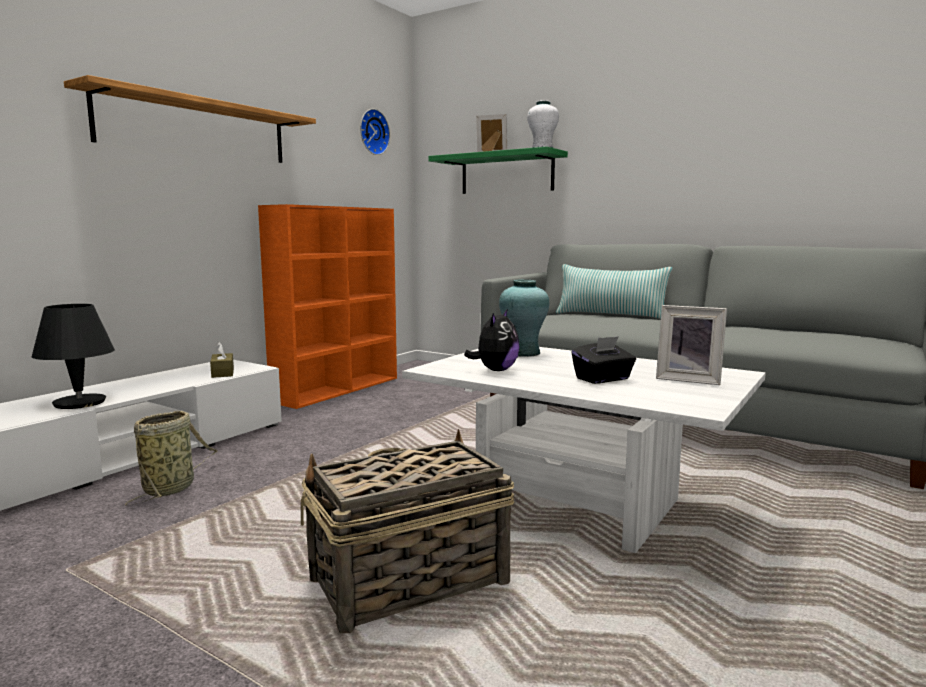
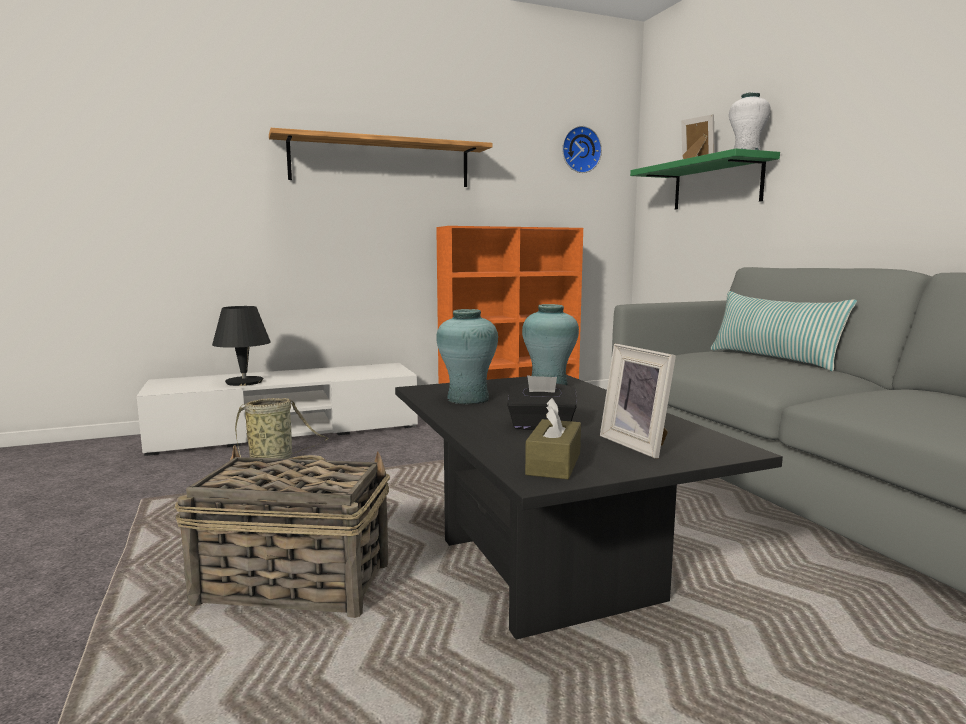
camera: 35 degrees right, 0 degrees up
brown tissue box [210,342,234,378] -> brown tissue box moved to [525,398,581,480]
white coffee table [402,347,766,553] -> black coffee table [395,375,783,640]
plush toy [464,310,520,371] -> turquoise vase [436,309,498,404]

